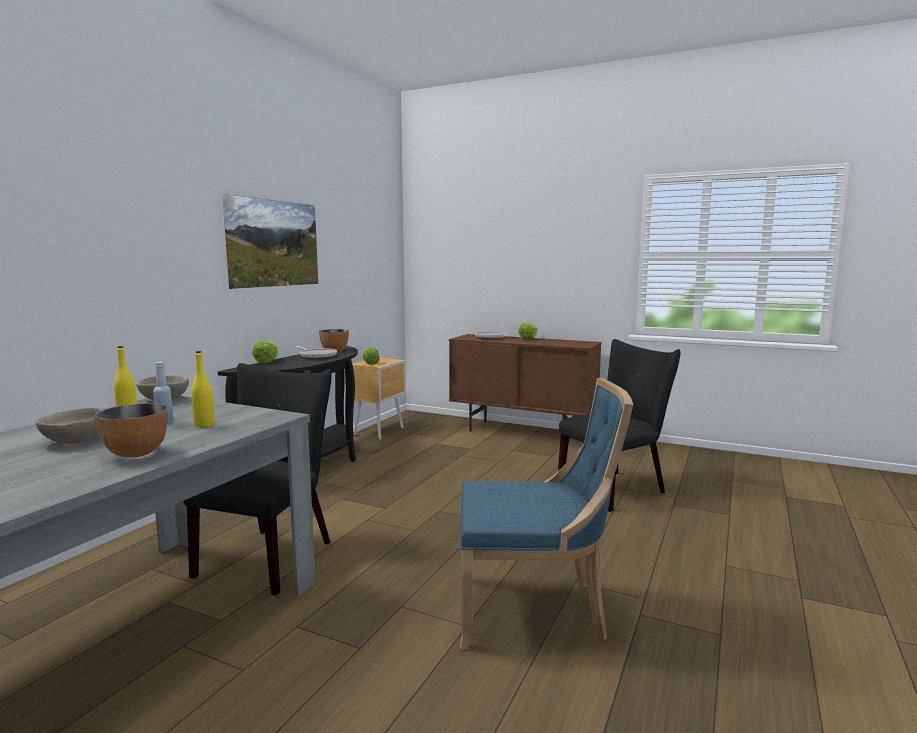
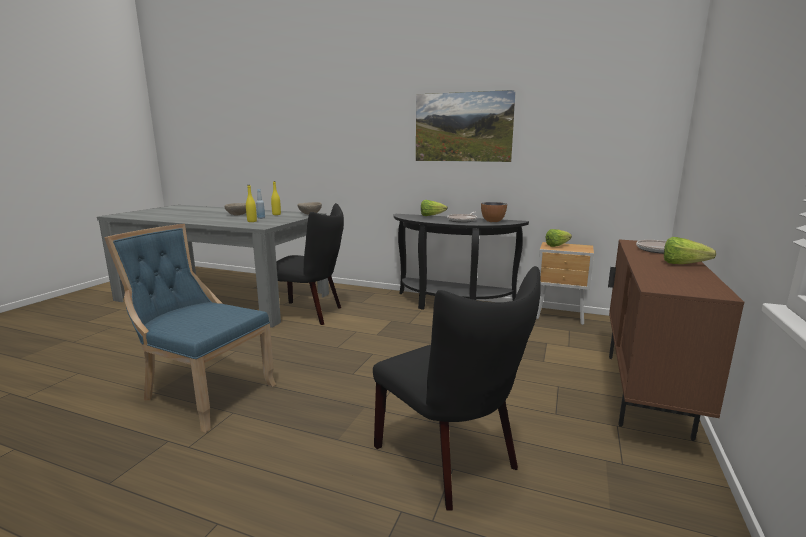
camera: 85 degrees right, 5 degrees up
bowl [95,404,168,458] -> none
blue chair [460,378,633,649] -> blue chair turned 120 degrees clockwise [104,224,276,433]

